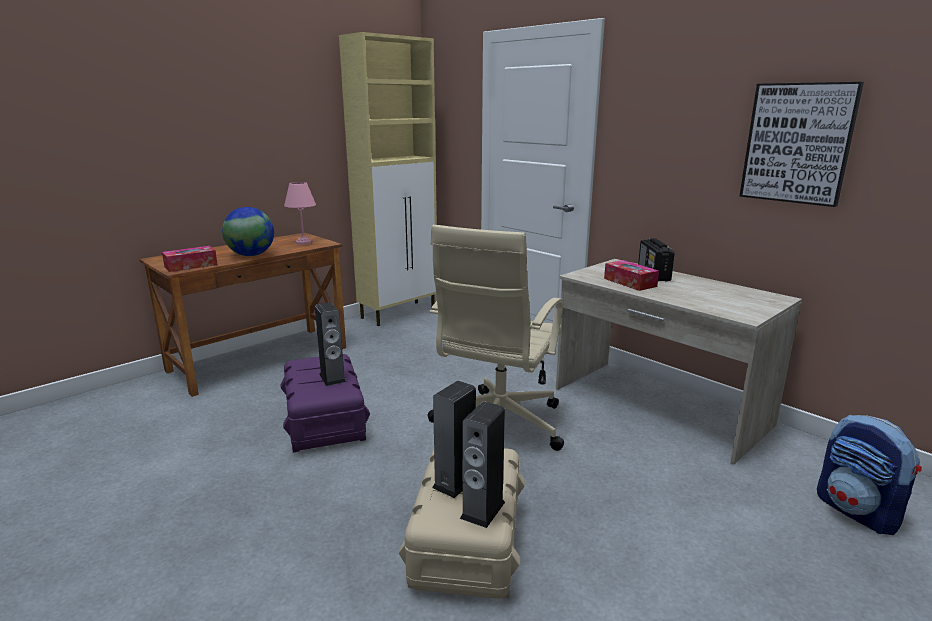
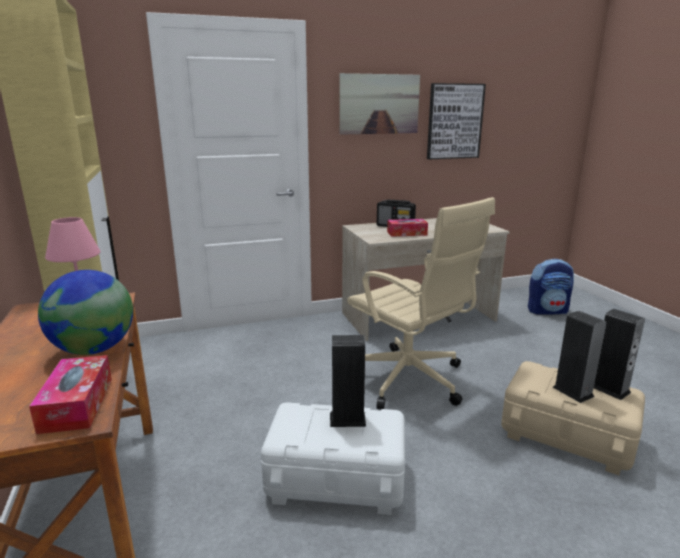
camera: 65 degrees left, 0 degrees up
purple storage box [281,354,370,453] -> white storage box [261,402,405,515]
none -> picture [340,73,420,135]

